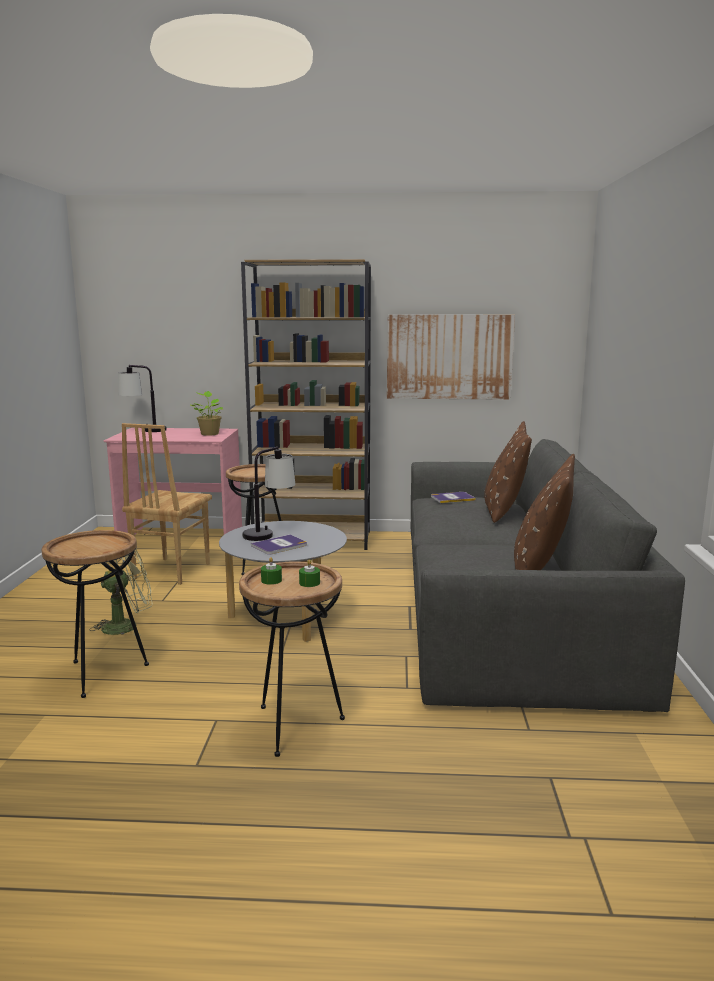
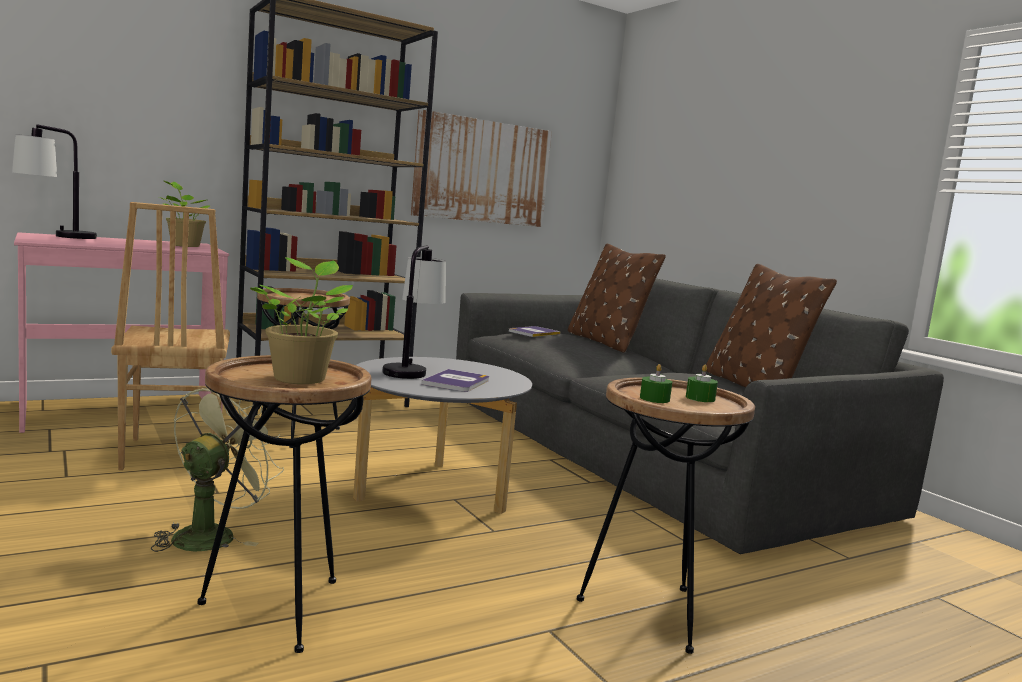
camera: 35 degrees left, 5 degrees down
none -> potted plant [250,257,353,384]

